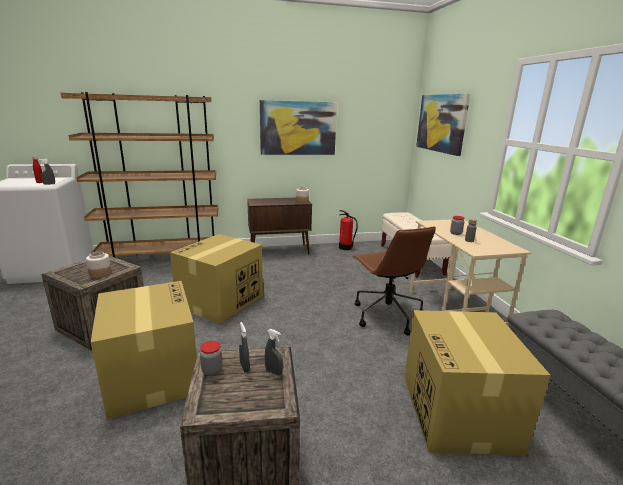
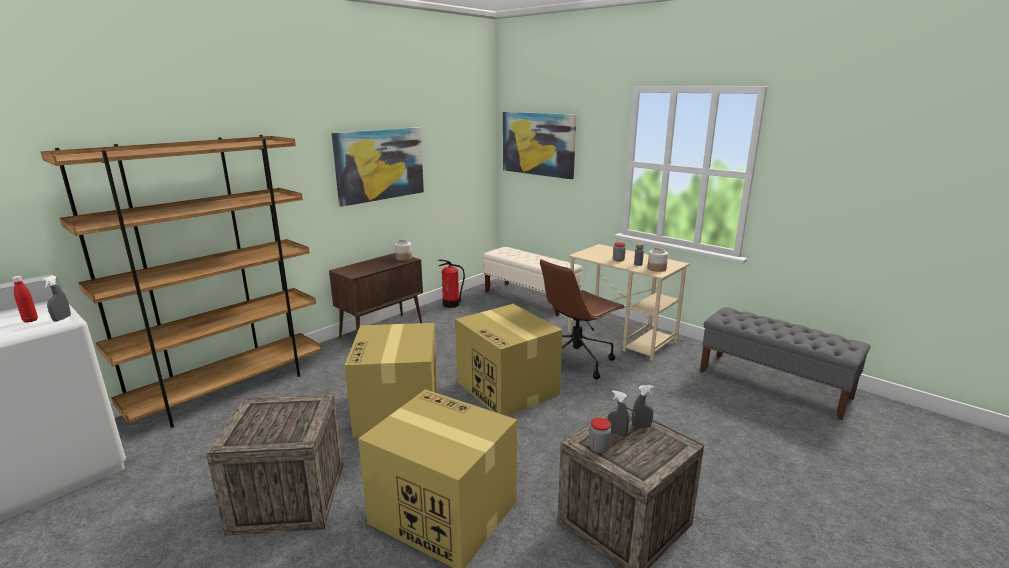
camera: 35 degrees left, 0 degrees up
jar [86,252,112,278] -> jar moved to [647,248,668,272]
brown office chair [352,227,436,335] -> brown office chair turned 105 degrees clockwise [540,259,625,379]
cardboard box [404,310,551,455] -> cardboard box moved to [455,304,563,416]

